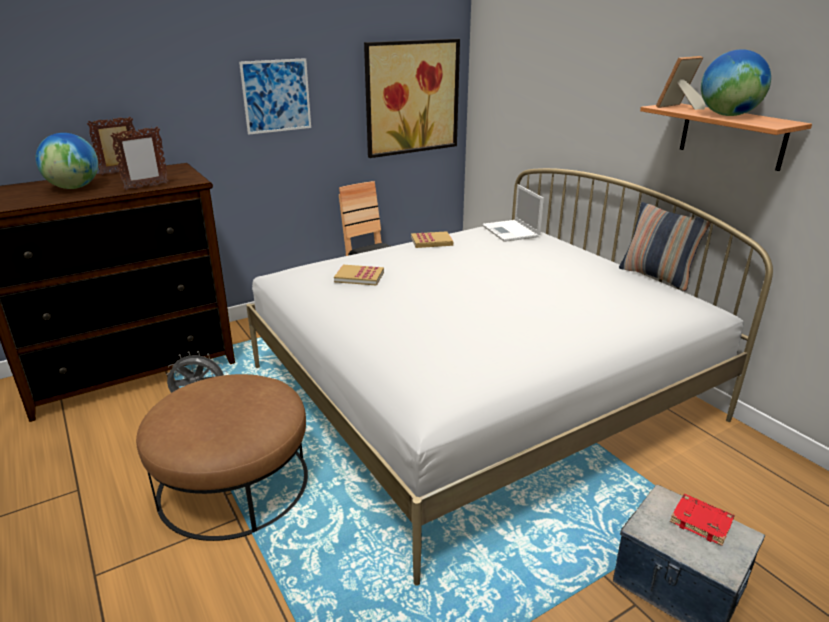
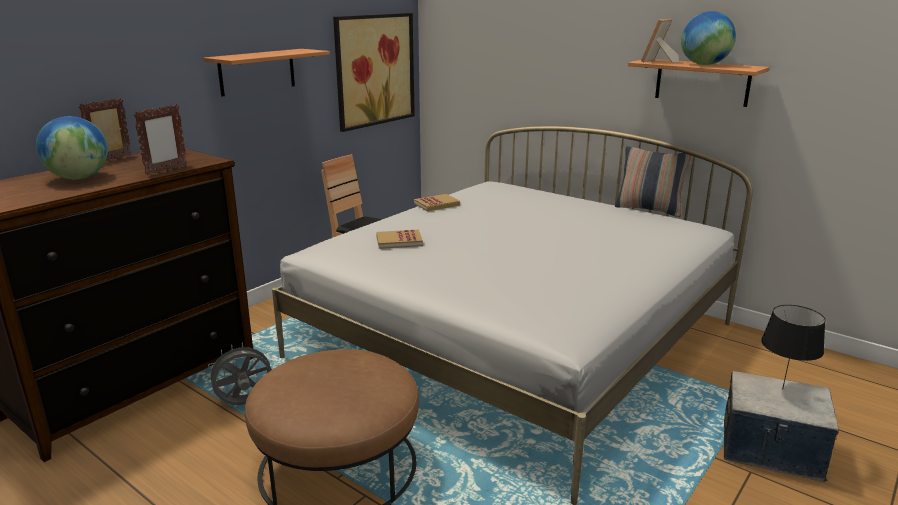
camera: 20 degrees left, 5 degrees down
picture [239,58,311,135] -> shelf [203,49,330,97]
laptop [482,184,544,242] -> none
red book [670,494,735,546] -> black table lamp [761,305,826,390]

